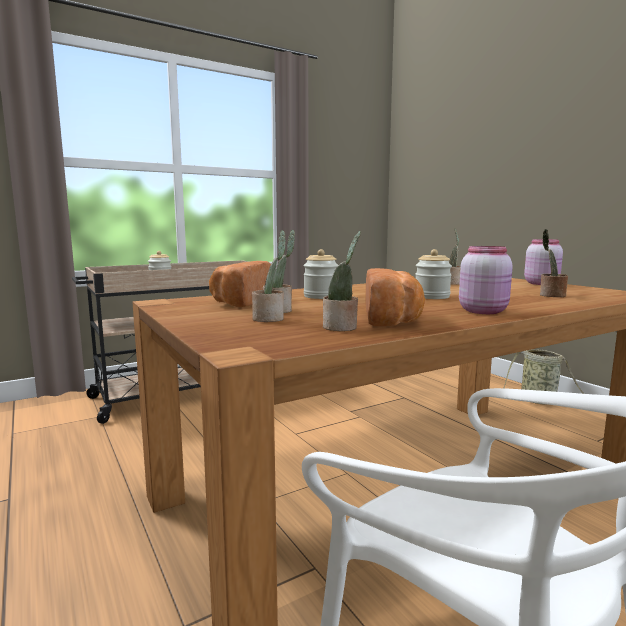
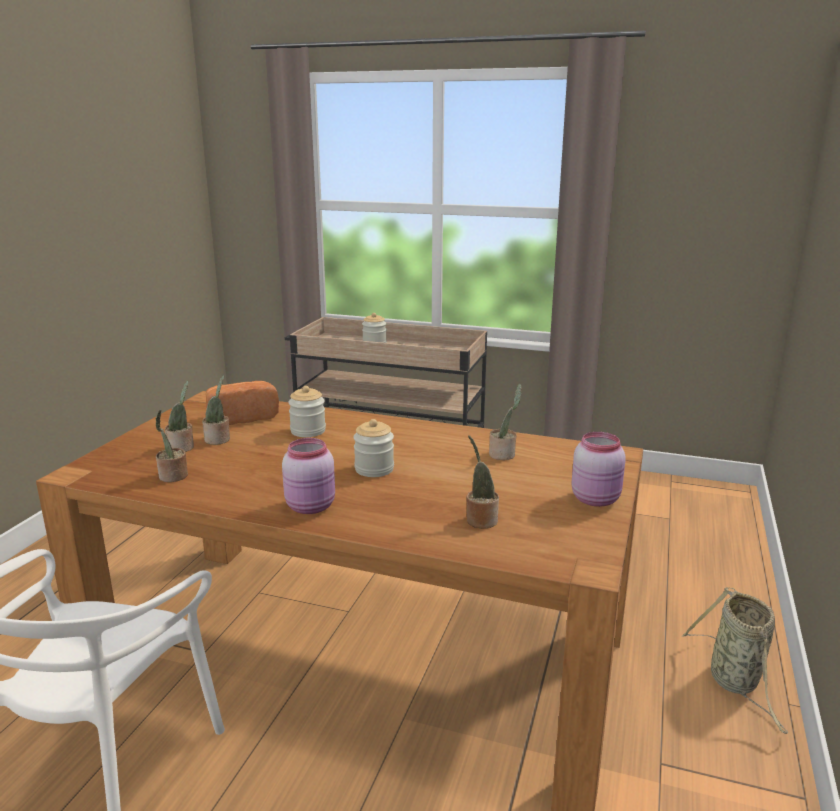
camera: 50 degrees right, 10 degrees up
bread [366,268,425,326] -> none

